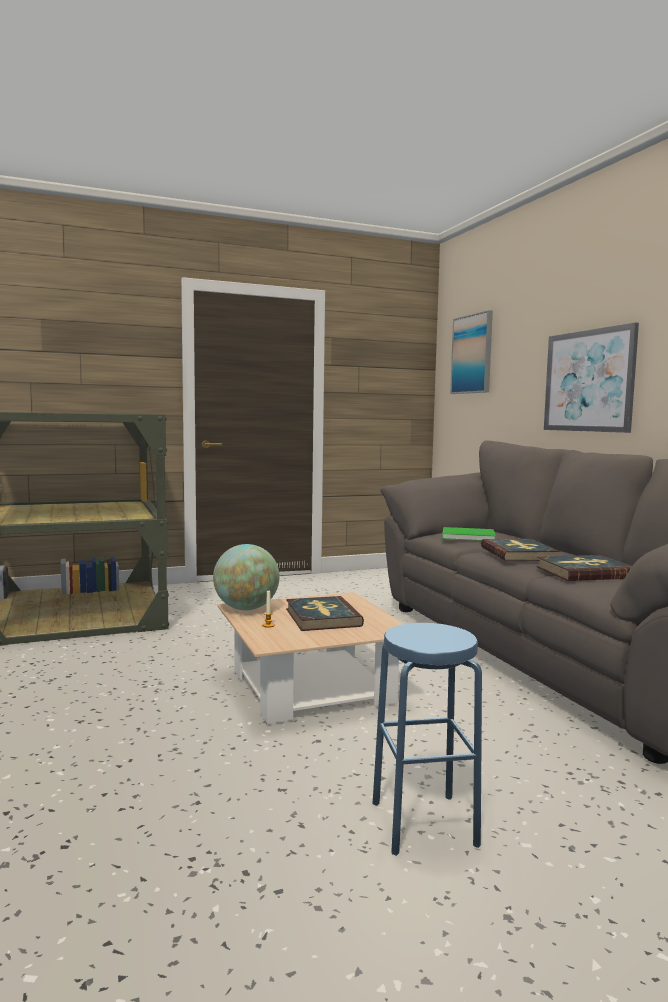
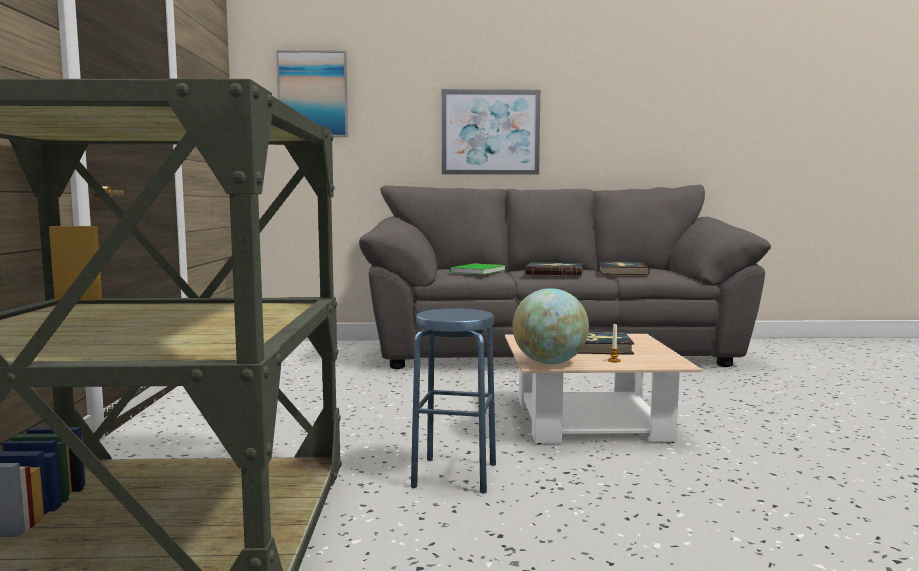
camera: 70 degrees left, 0 degrees up
blue stool [373,623,482,856] -> blue stool moved to [411,308,496,494]

